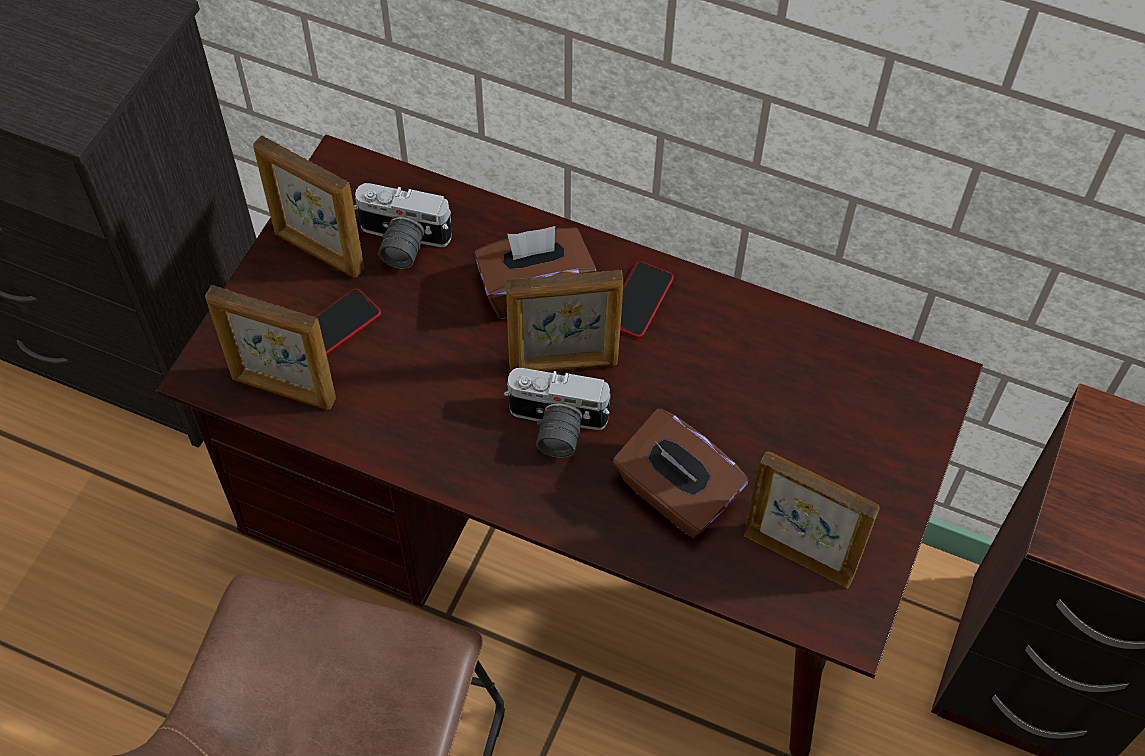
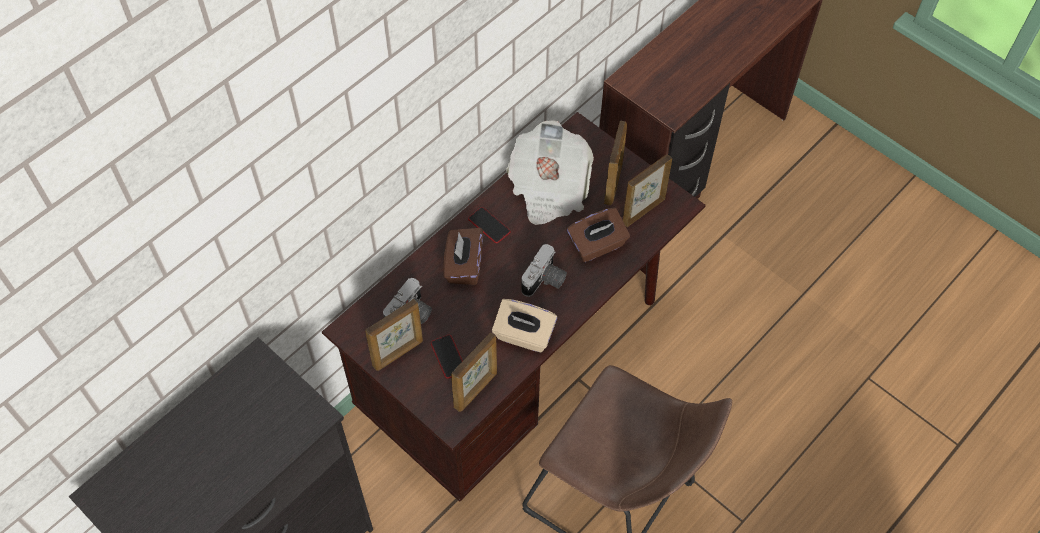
camera: 70 degrees left, 0 degrees up
picture frame [506,270,623,372] -> picture frame moved to [604,121,627,205]
none -> beige tissue box [492,299,557,352]
none -> newspaper [507,120,594,225]

